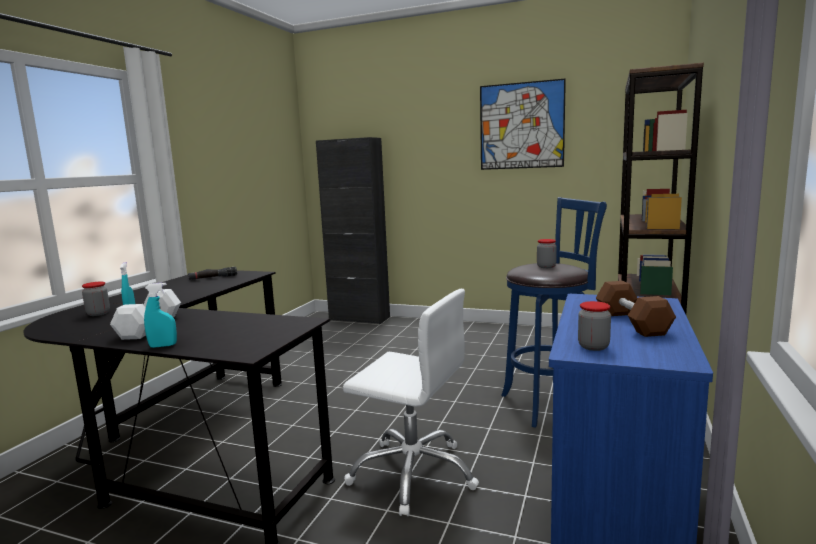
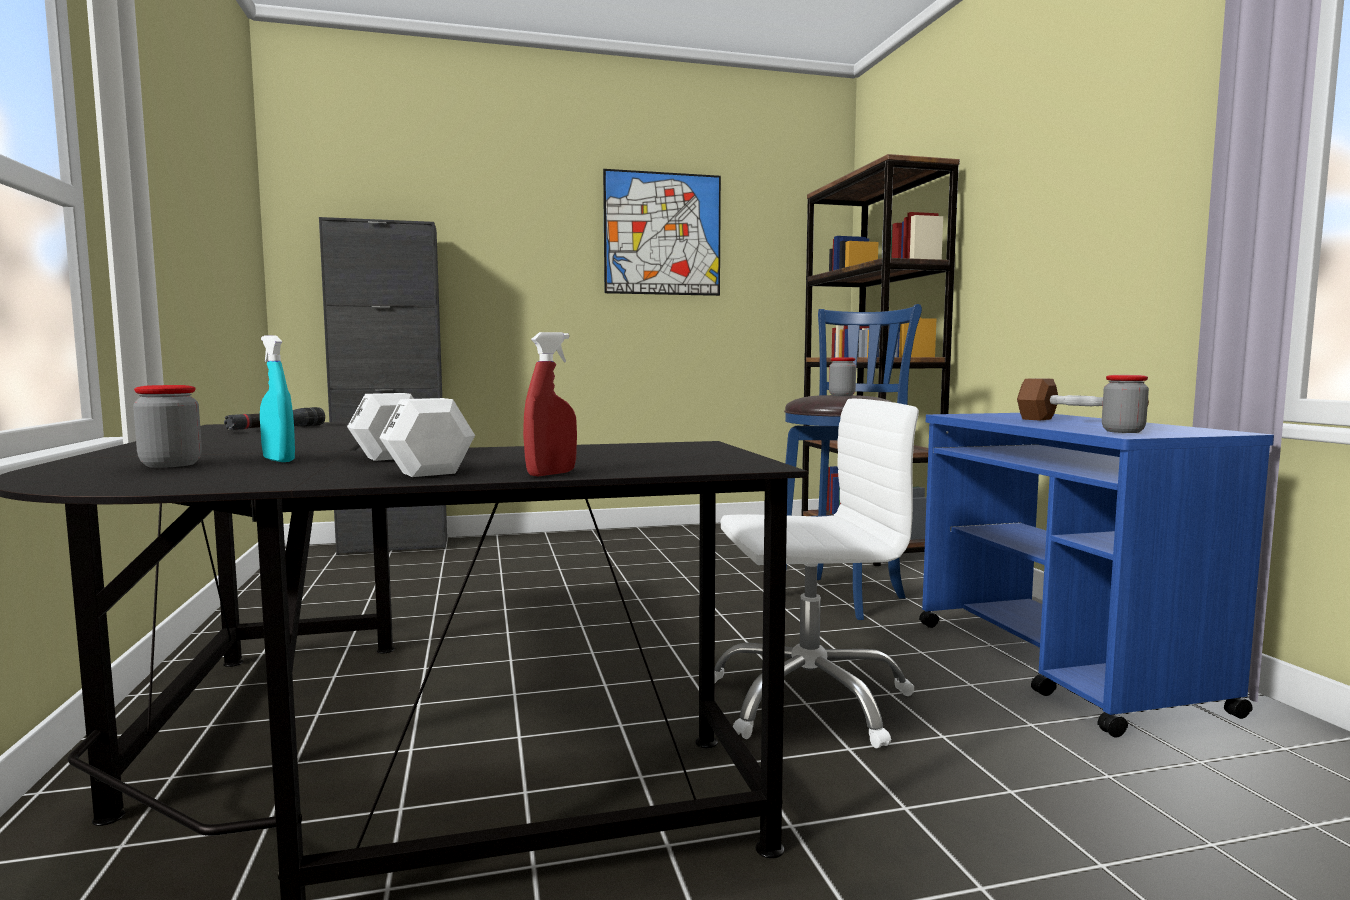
camera: 35 degrees left, 5 degrees down
turquoise spray bottle [144,283,177,348] -> red spray bottle [523,332,577,476]

